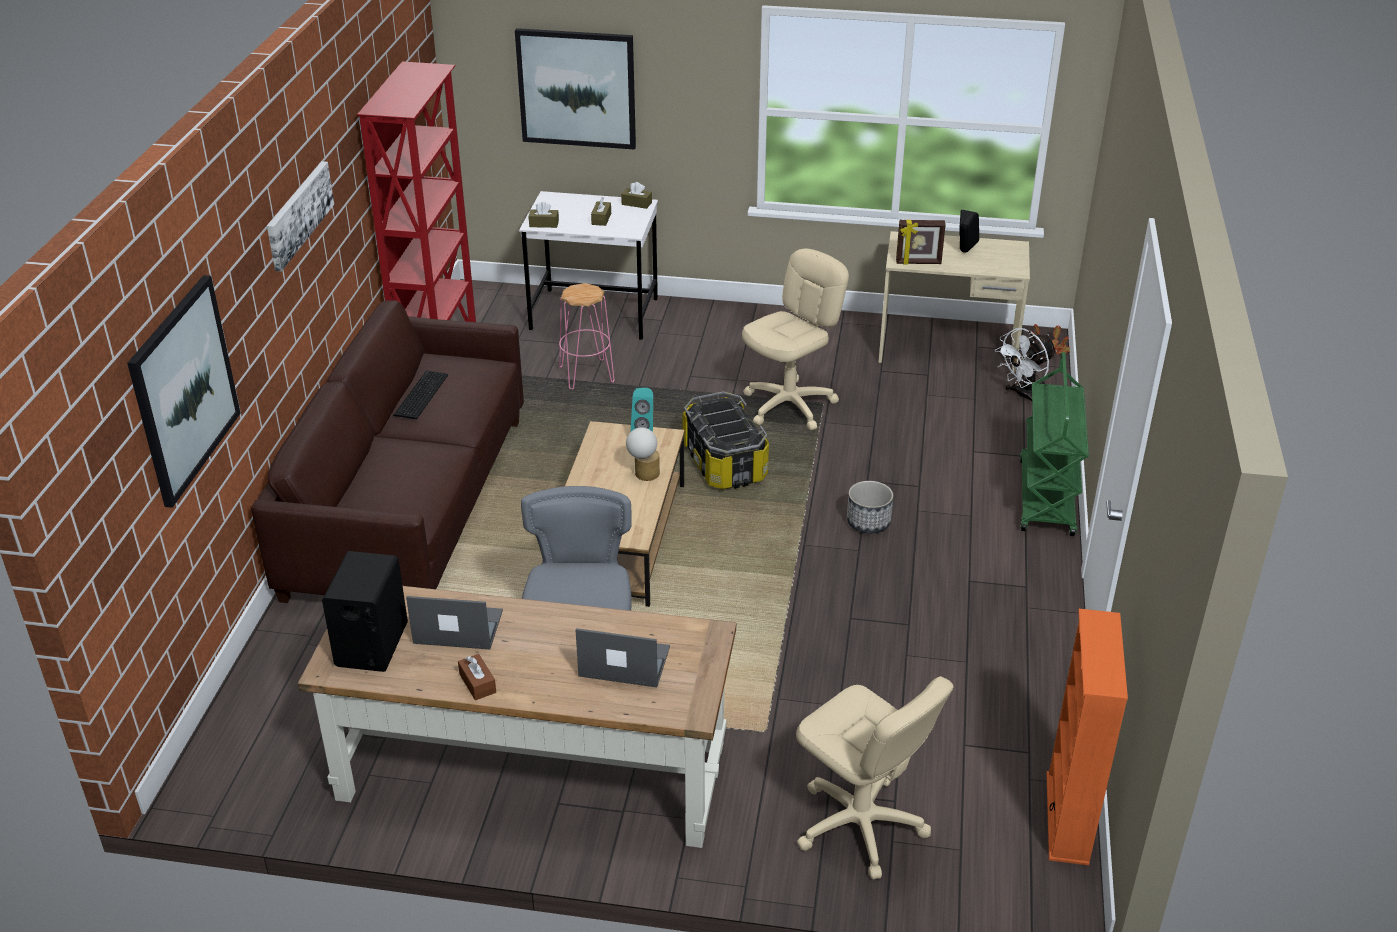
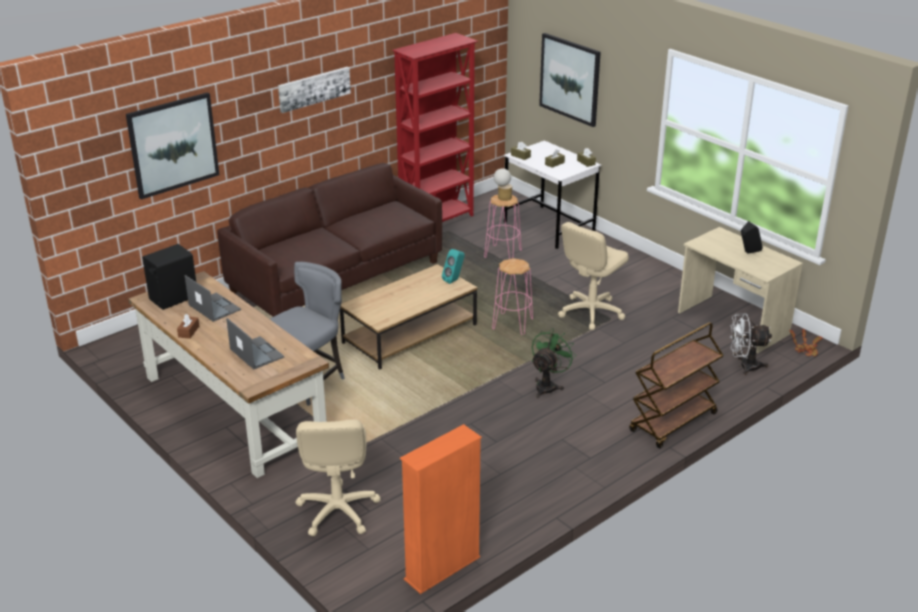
camera: 40 degrees right, 5 degrees down
keyboard [393,371,448,419] -> none
table lamp [626,427,660,481] -> table lamp moved to [494,168,512,201]
storage box [682,391,769,489] -> pink stool [492,258,533,335]
beige office chair [742,249,849,430] -> beige office chair turned 135 degrees clockwise [558,222,629,330]
planter [847,481,893,533] -> green fan [532,328,576,398]
picture frame [896,220,946,264] -> none
green cart [1020,352,1089,536] -> brown cart [629,322,724,448]

